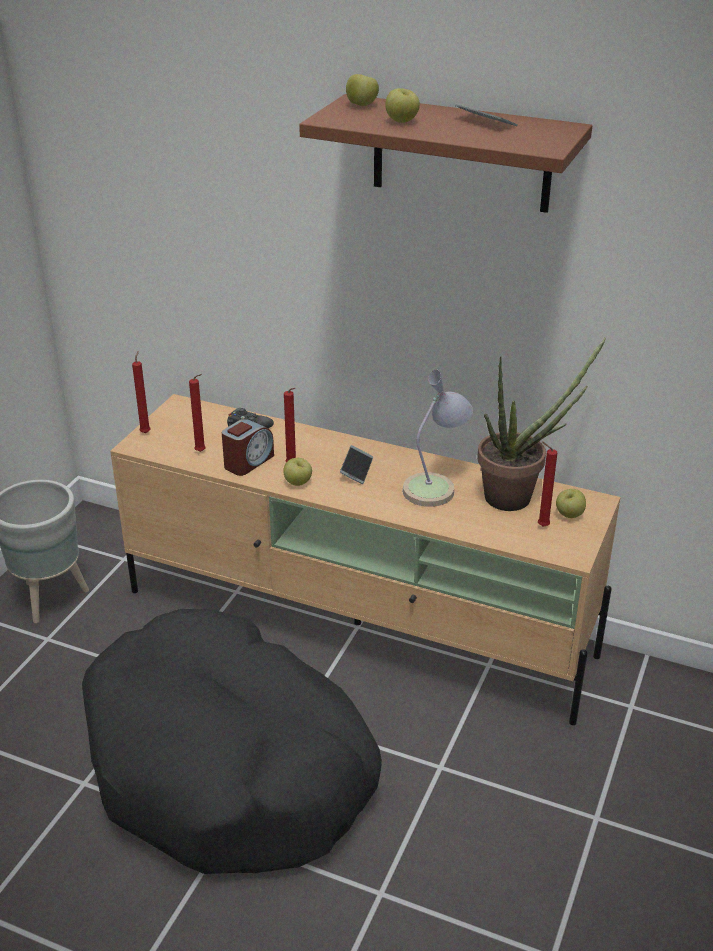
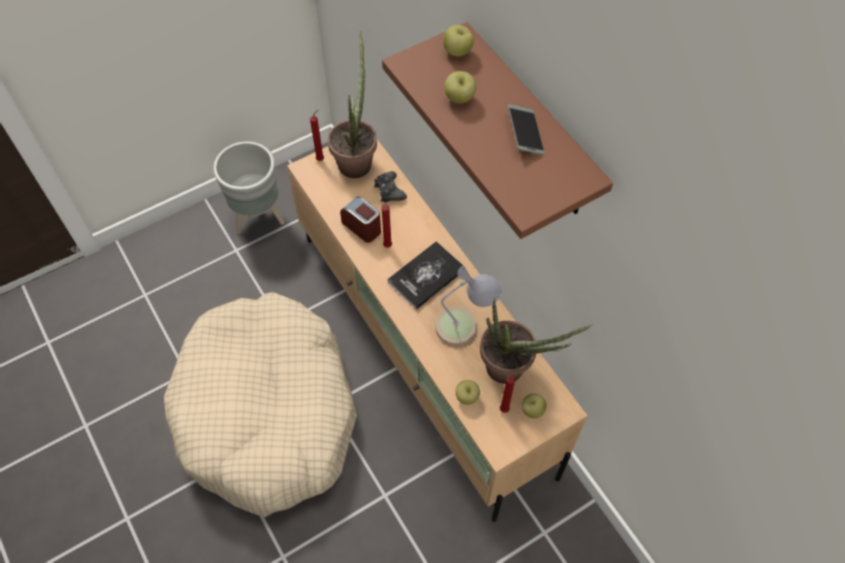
camera: 35 degrees right, 25 degrees up
black dog bed [82,609,382,874] -> beige dog bed [164,292,357,517]
red candle [189,374,206,452] -> none
alarm clock [222,419,274,476] -> alarm clock turned 120 degrees counterclockwise [340,197,381,243]
apple [283,458,312,486] -> apple moved to [455,380,480,405]
phone [340,445,373,484] -> book [387,241,466,310]
none -> potted plant [328,32,377,178]

